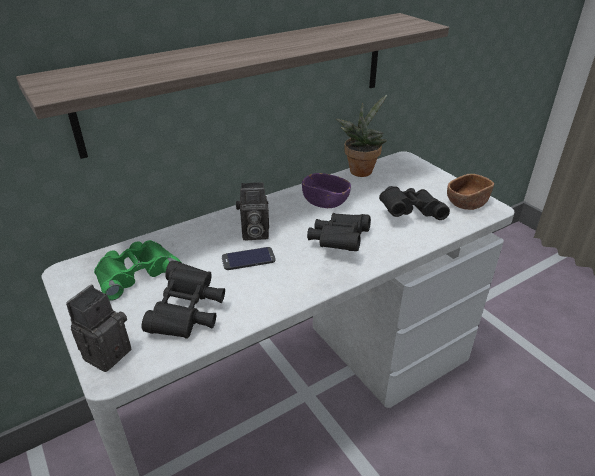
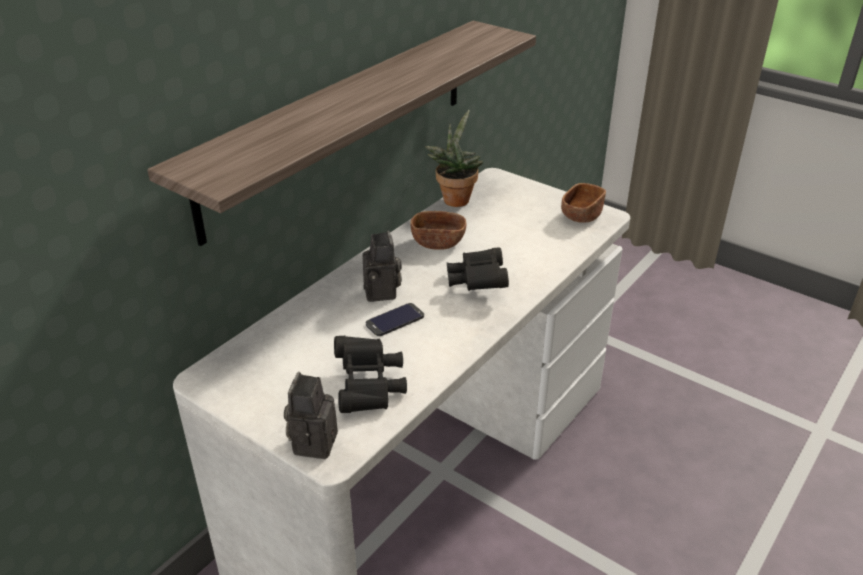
camera: 20 degrees left, 0 degrees up
green binoculars [94,240,182,300] -> none
camera [236,182,269,240] -> camera turned 75 degrees counterclockwise [362,230,402,302]
purple bowl [302,173,351,208] -> brown bowl [410,211,466,250]
black binoculars [379,186,450,220] -> none

